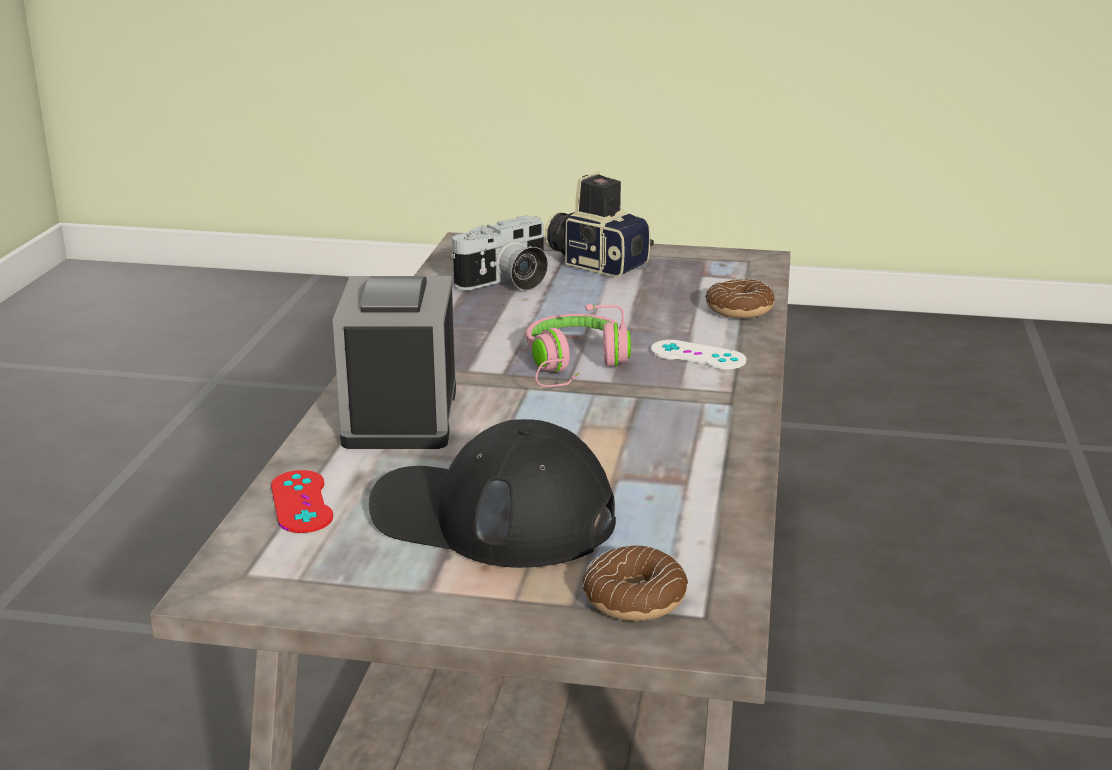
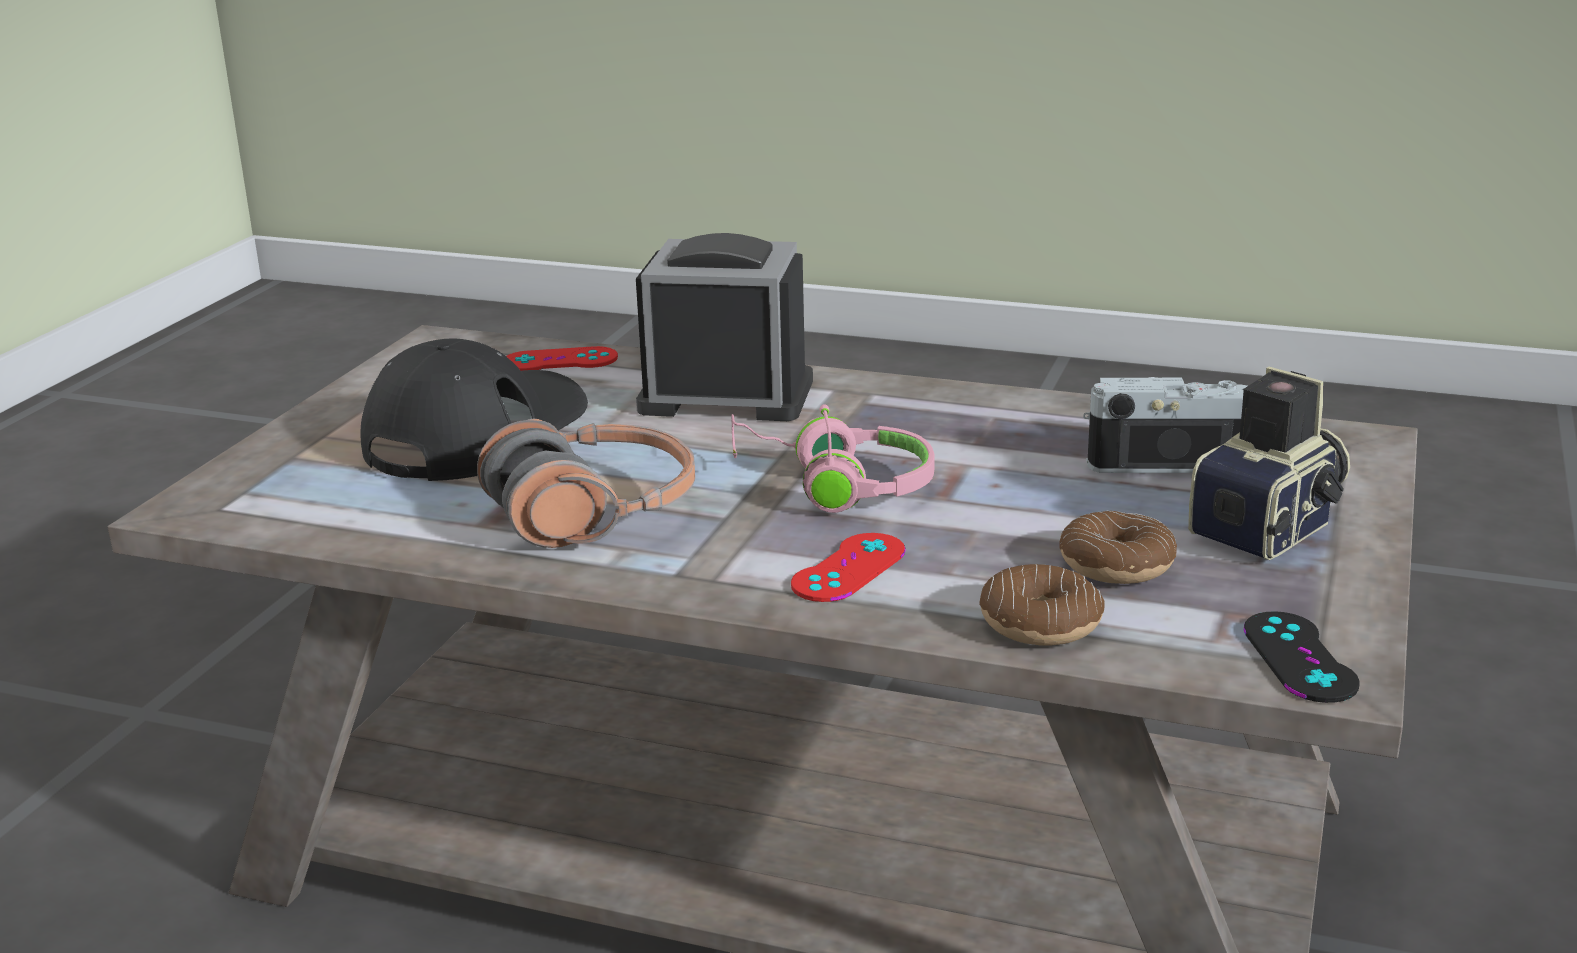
camera: 100 degrees right, 0 degrees up
camera [451,215,548,290] -> camera turned 120 degrees clockwise [1083,377,1247,473]
donut [583,545,688,621] -> donut moved to [1059,511,1177,584]
white game controller [651,340,746,369] -> red game controller [791,533,905,602]
none -> headphones [477,419,695,548]
none -> black game controller [1244,611,1359,703]

